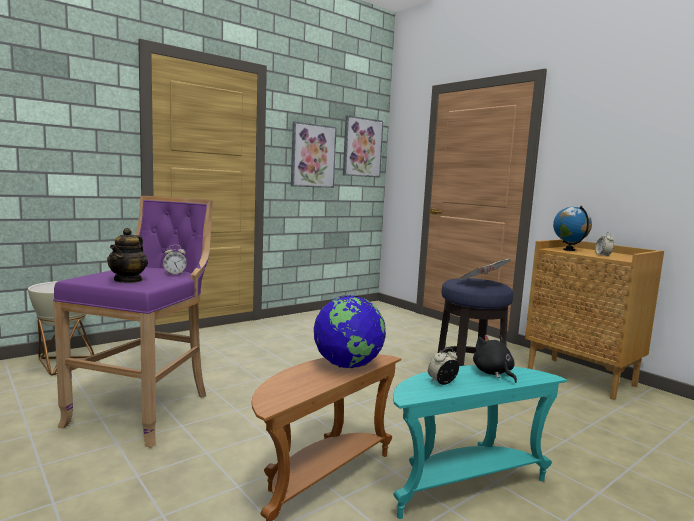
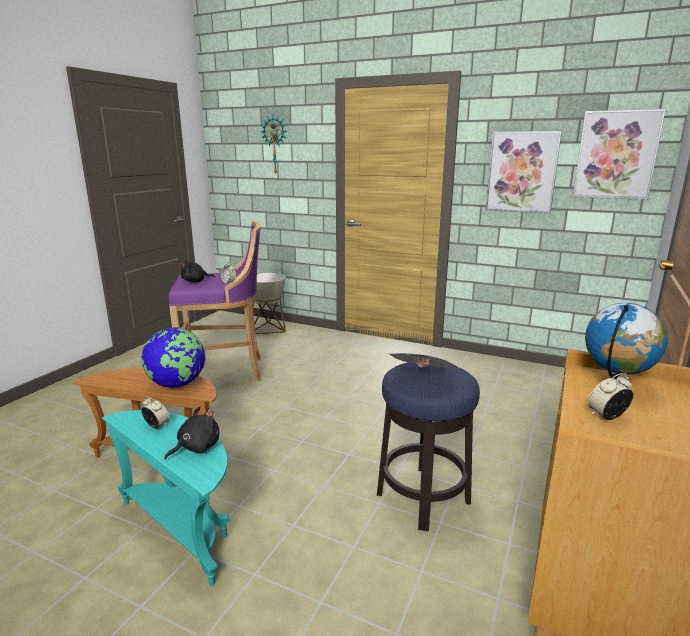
camera: 65 degrees right, 10 degrees up
teapot [107,228,148,283] -> black plush toy [181,260,216,282]
none -> wall clock [261,115,287,175]

